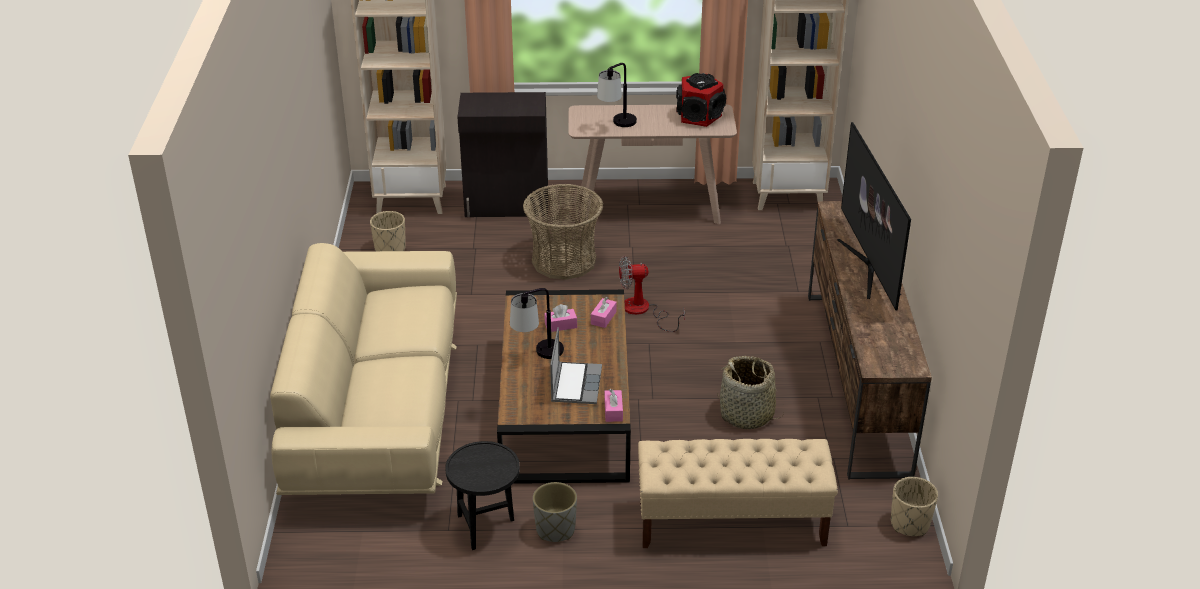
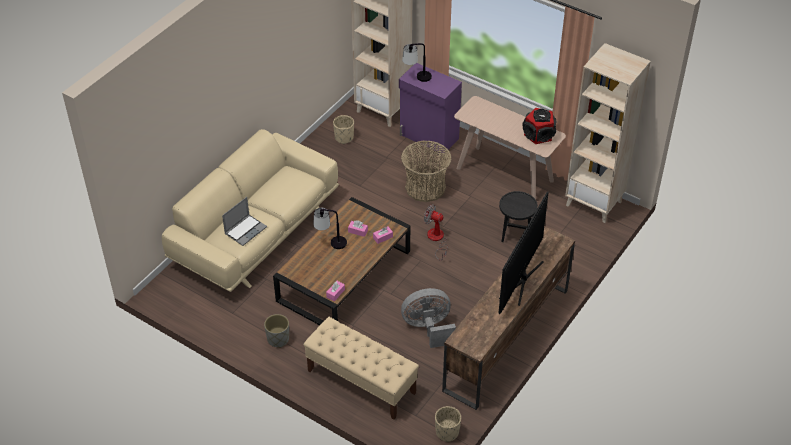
camera: 35 degrees right, 10 degrees up
black side table [445,441,520,550] -> black side table moved to [499,191,538,242]
black cabinet [457,92,548,217] -> purple cabinet [399,63,462,154]
laptop [550,327,602,404] -> laptop moved to [222,197,267,246]
table lamp [597,63,637,127] -> table lamp moved to [402,43,432,82]
basket [717,356,784,429] -> grey fan [401,288,456,348]

